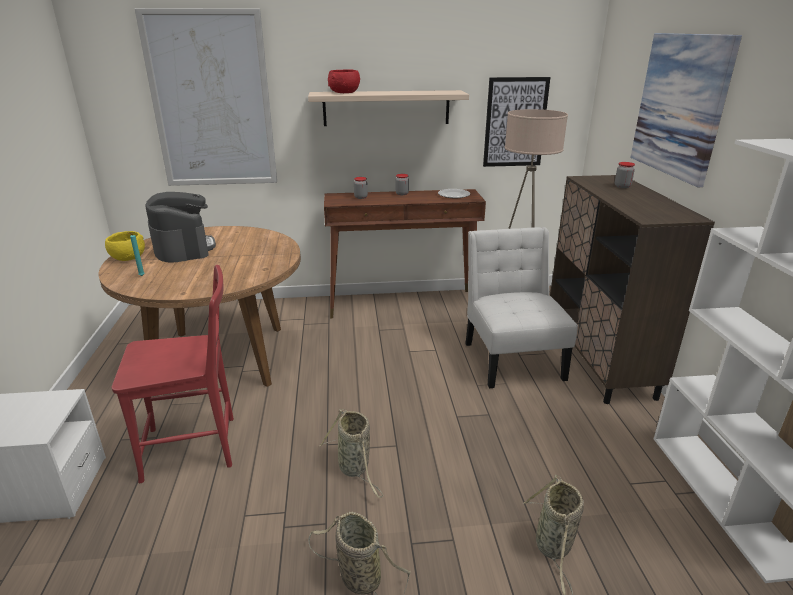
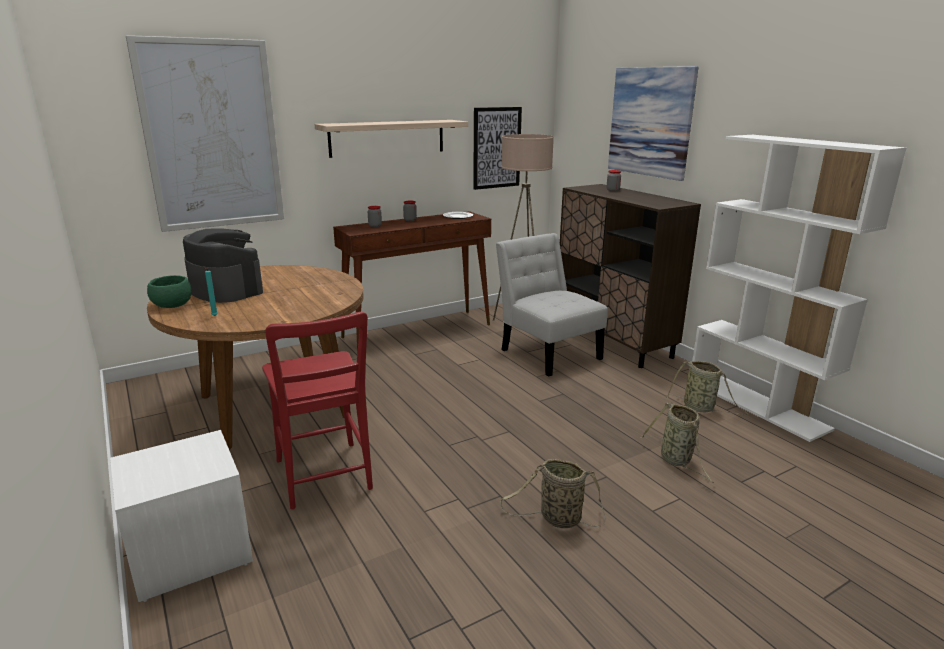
camera: 25 degrees left, 5 degrees down
yellow bowl [105,231,145,261] -> green bowl [147,275,192,308]
red chair [111,265,234,483] -> red chair turned 105 degrees clockwise [262,312,373,509]
basket [319,409,383,498] -> basket moved to [666,361,748,415]
red bowl [328,69,360,93] -> none

